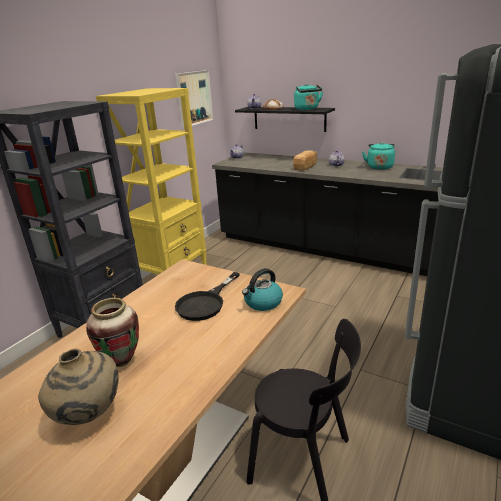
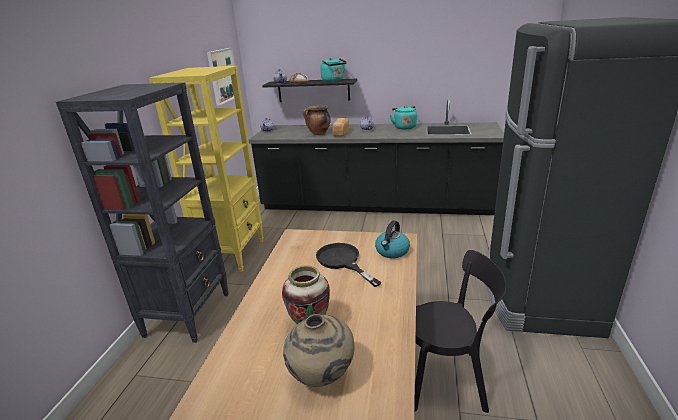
camera: 20 degrees left, 0 degrees up
black frying pan [175,272,240,321] -> black frying pan turned 135 degrees clockwise [316,243,381,287]
none -> cooking pot [303,105,331,135]

